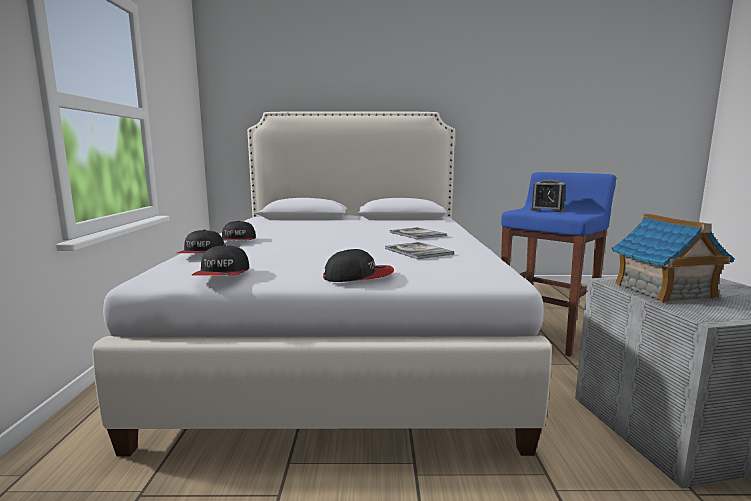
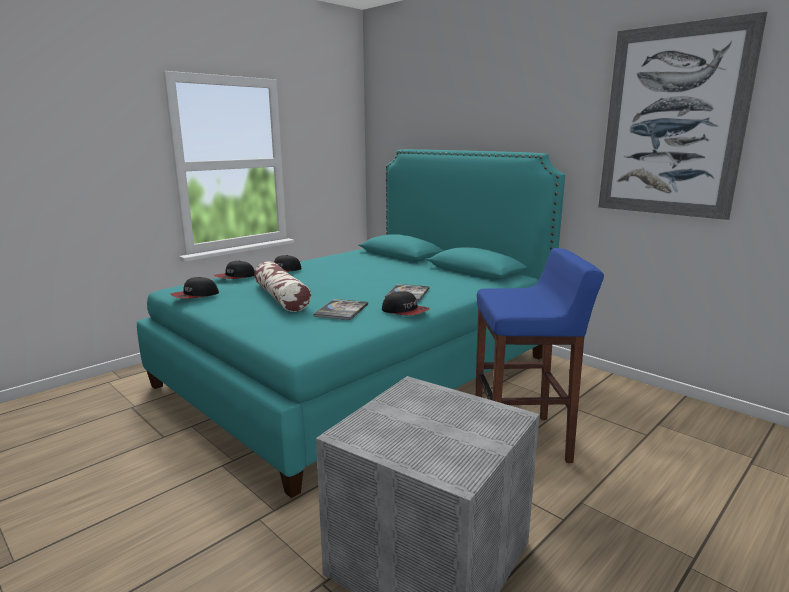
camera: 45 degrees right, 5 degrees up
white bed [92,111,552,457] -> turquoise bed [137,149,565,498]
cap [323,249,394,282] -> cap moved to [382,291,430,315]
alarm clock [530,180,566,212] -> none
toy house [612,214,735,303] -> none
none -> pillow [254,262,311,312]
none -> picture [598,11,767,220]

